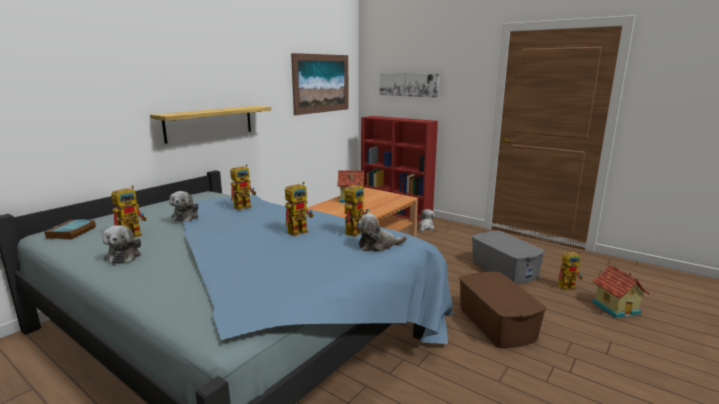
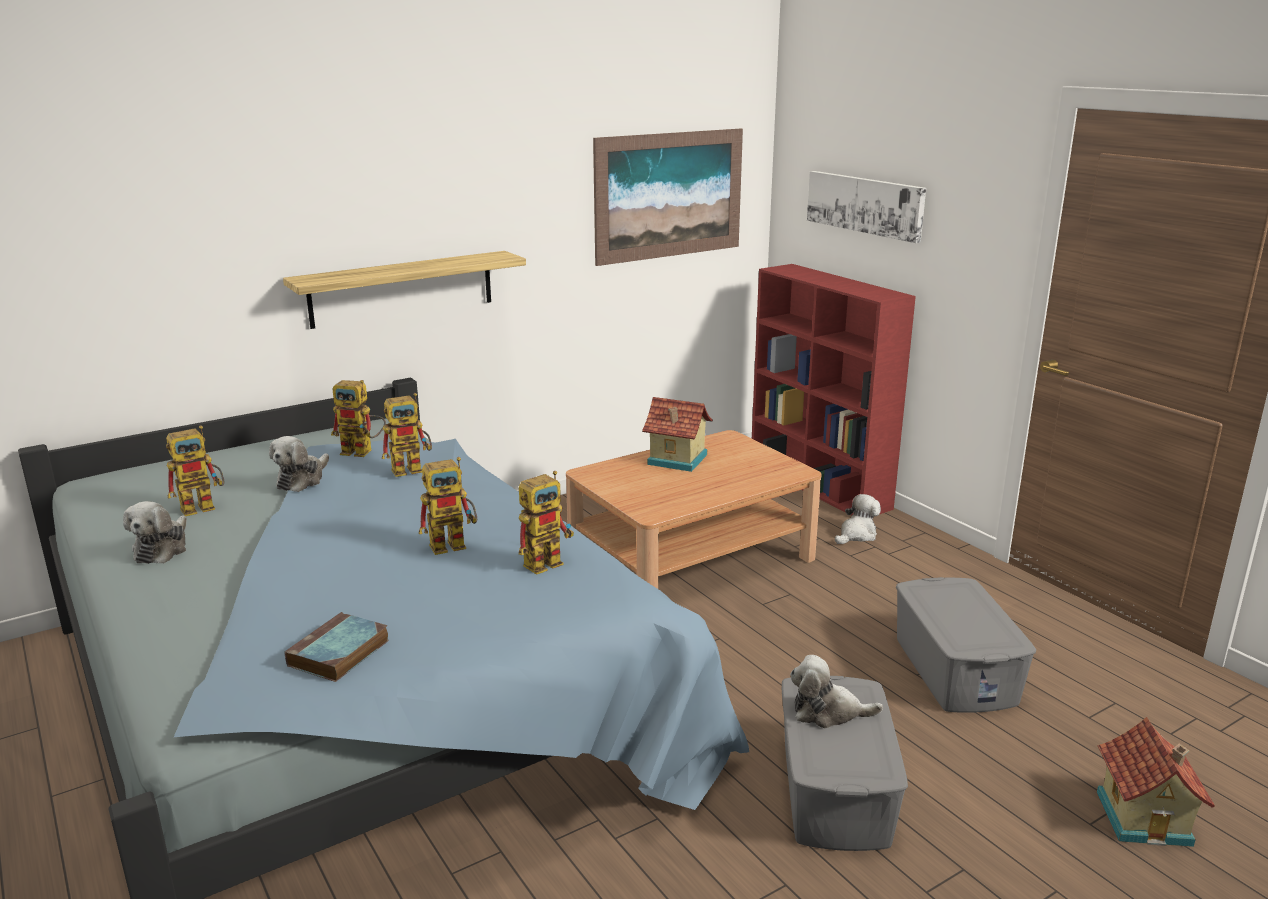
camera: 20 degrees right, 5 degrees up
book [44,219,96,240] -> book moved to [285,612,389,682]
plush toy [356,213,407,252] -> plush toy moved to [790,655,883,728]
brown storage box [459,272,546,348] -> grey storage box [782,676,908,851]
toy robot [558,251,583,291] -> toy robot moved to [331,380,386,457]

